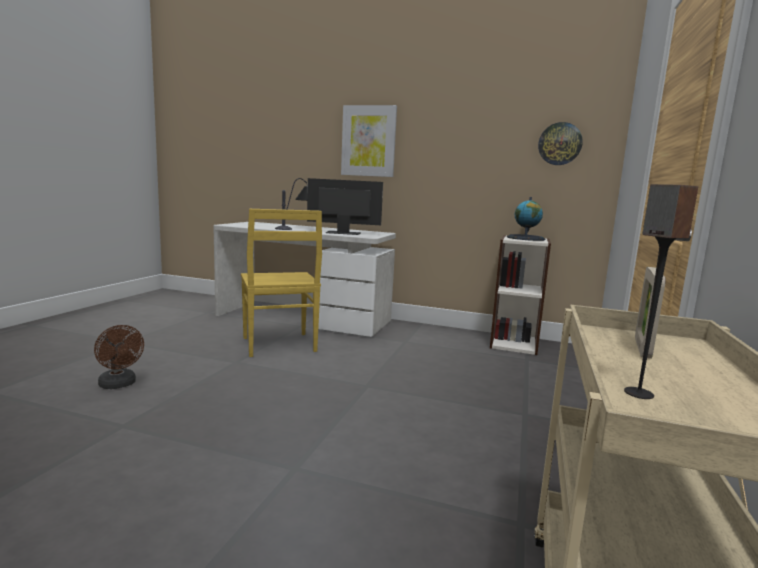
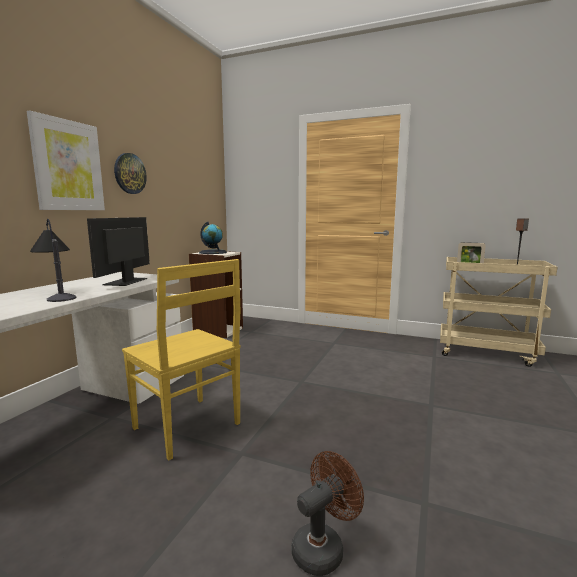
camera: 85 degrees left, 0 degrees up
yellow chair [241,209,322,357] -> yellow chair turned 60 degrees clockwise [122,259,241,460]
wall clock [538,122,583,165] -> wall clock moved to [114,153,147,194]

